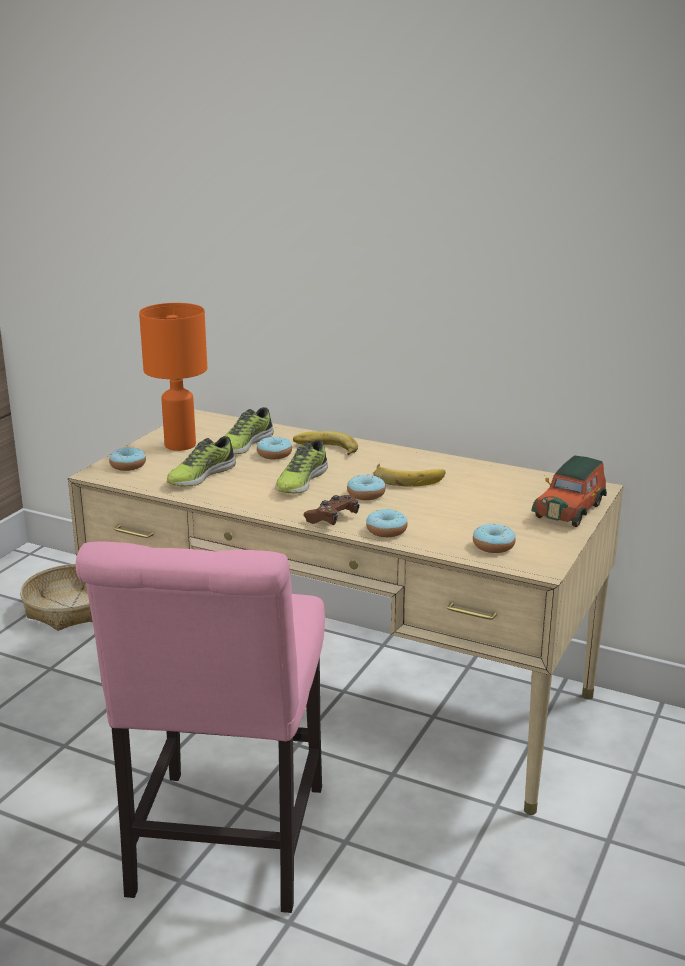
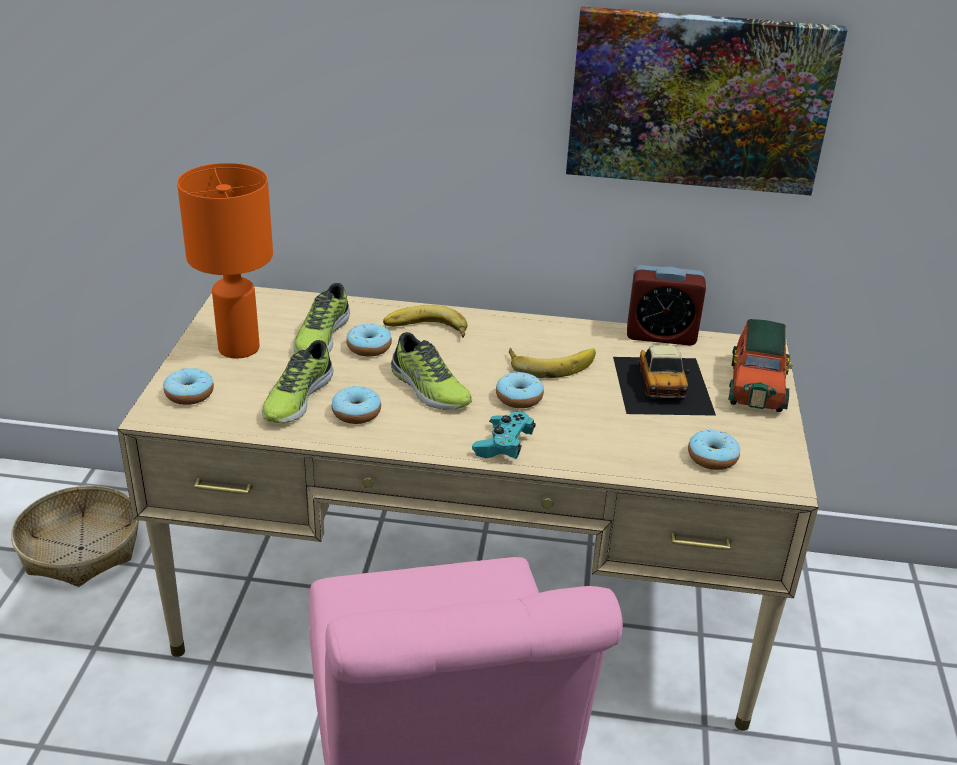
camera: 20 degrees left, 10 degrees up
shoe [276,440,328,494] -> shoe turned 45 degrees counterclockwise [391,332,472,410]
brown game controller [304,495,359,525] -> turquoise game controller [472,411,536,459]
donut [366,509,408,537] -> donut moved to [332,386,381,424]
none -> picture [566,6,848,196]
none -> toy car [613,345,716,416]
none -> alarm clock [627,265,706,346]

